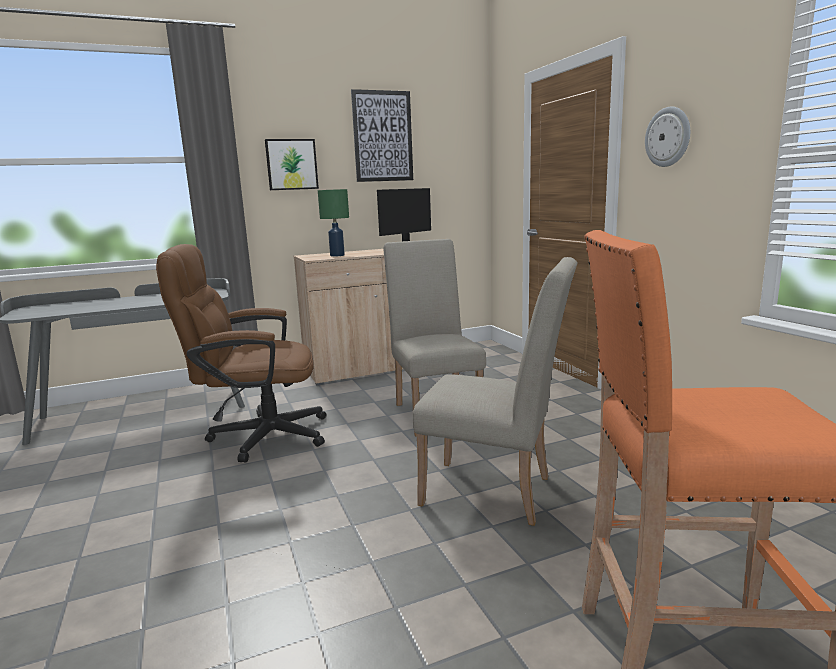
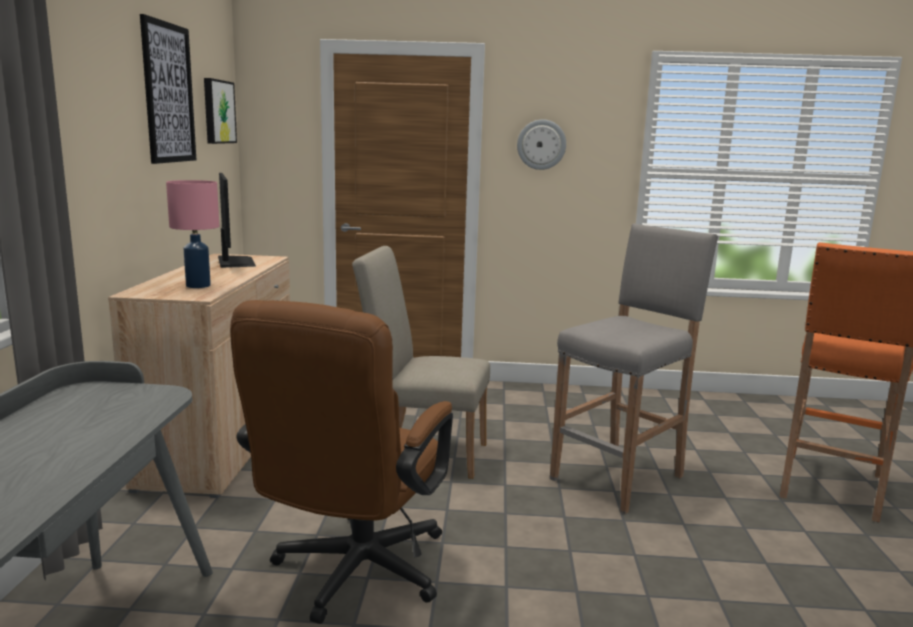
camera: 65 degrees left, 0 degrees up
picture [265,139,319,190] -> picture moved to [204,78,237,144]
green table lamp [318,189,349,257] -> pink table lamp [166,180,219,288]
beige chair [413,257,578,526] -> grey stool [550,224,718,514]

